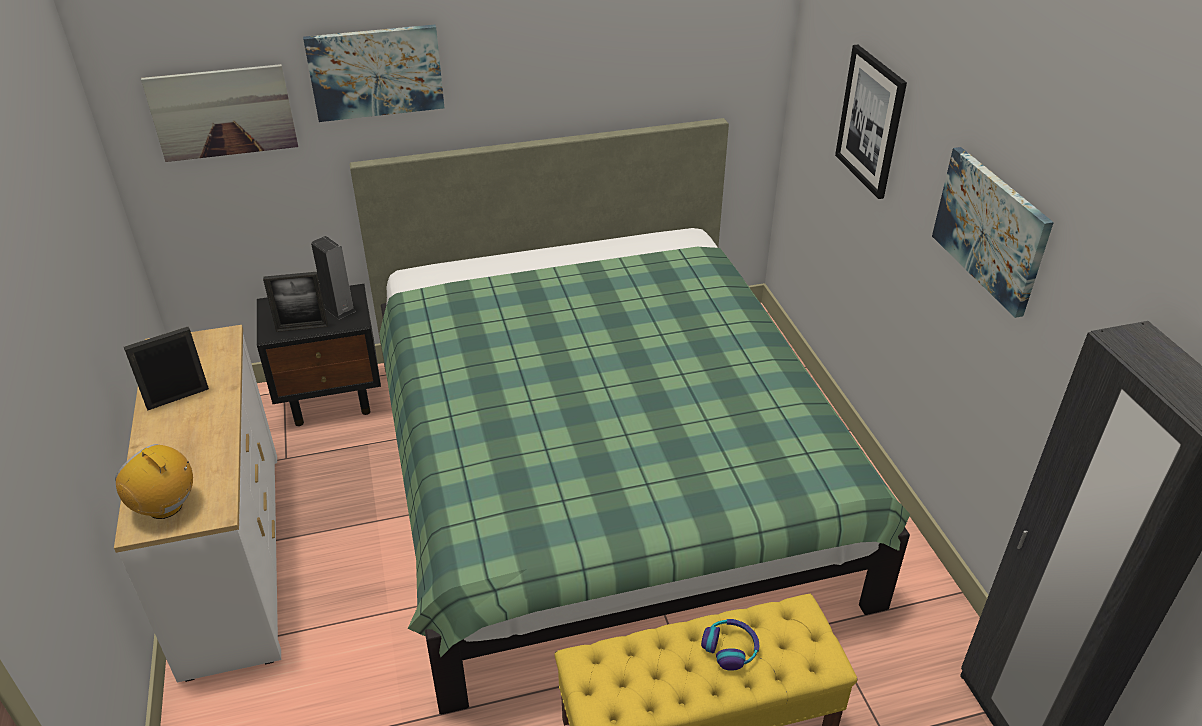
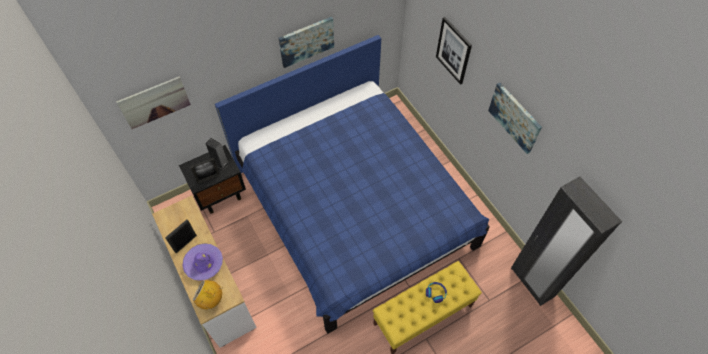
camera: 15 degrees left, 20 degrees up
picture [303,25,444,122] -> picture moved to [279,17,334,68]
green bed [350,118,910,715] -> blue bed [215,35,490,334]
none -> purple hat [182,243,223,281]

